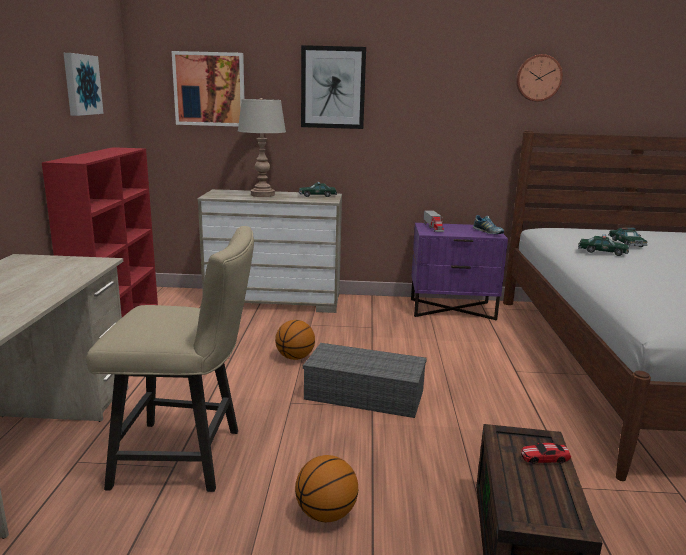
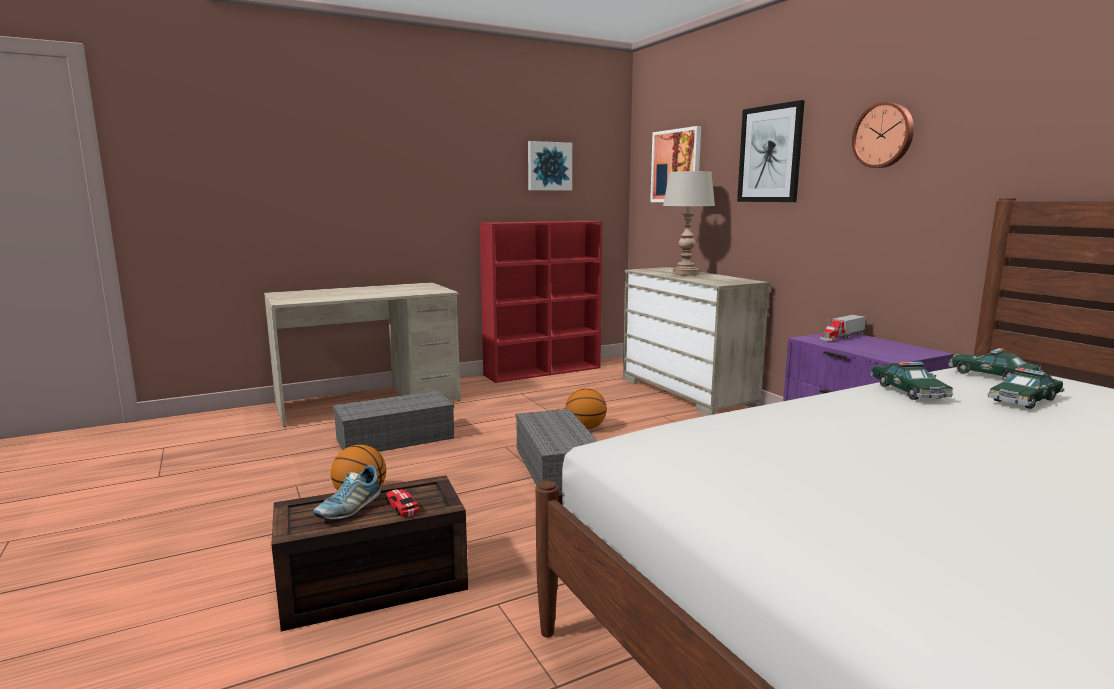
camera: 60 degrees right, 5 degrees down
beige chair [86,226,254,492] -> grey storage box [333,391,454,452]
toy car [299,182,337,197] -> toy car moved to [948,348,1041,378]
shoe [473,215,504,234] -> shoe moved to [313,465,381,520]
wall clock [516,54,563,102] -> wall clock moved to [852,102,914,168]

